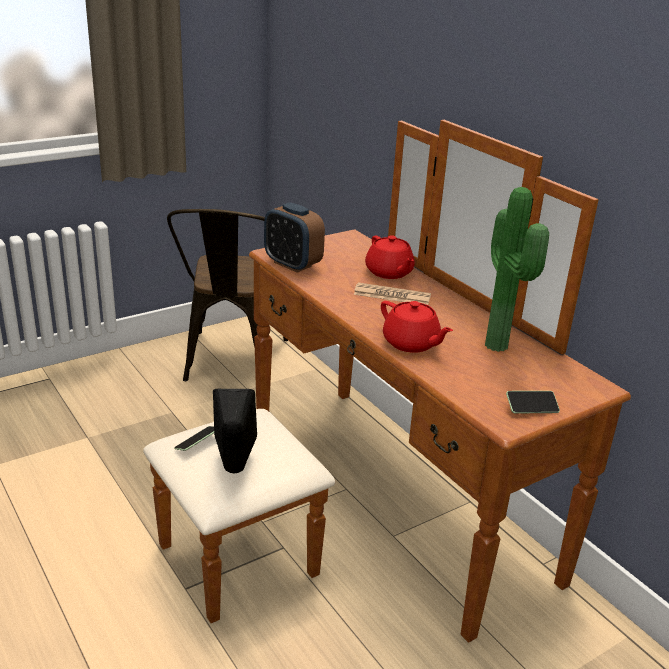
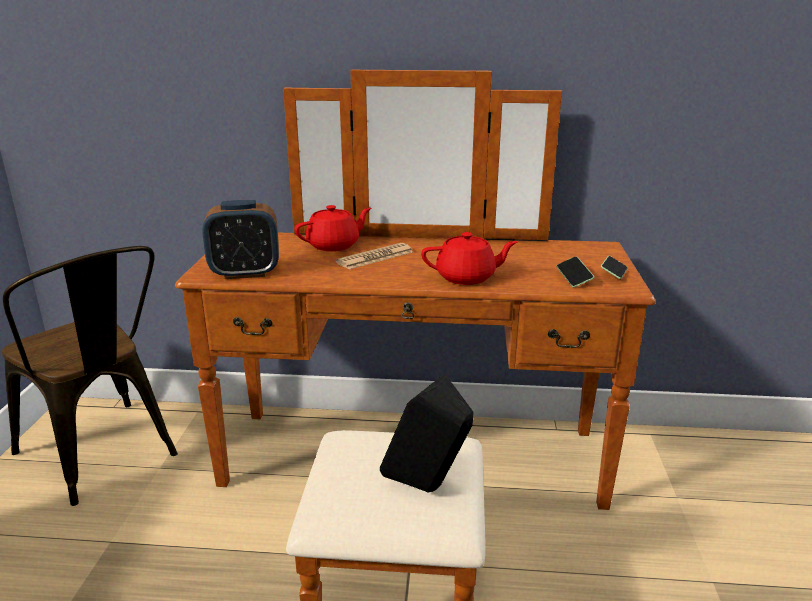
camera: 50 degrees left, 5 degrees down
phone [174,426,214,451] -> phone moved to [556,256,594,287]
red teapot [365,235,415,279] -> red teapot turned 45 degrees counterclockwise [294,205,371,251]
potted plant [485,187,549,352] -> none

